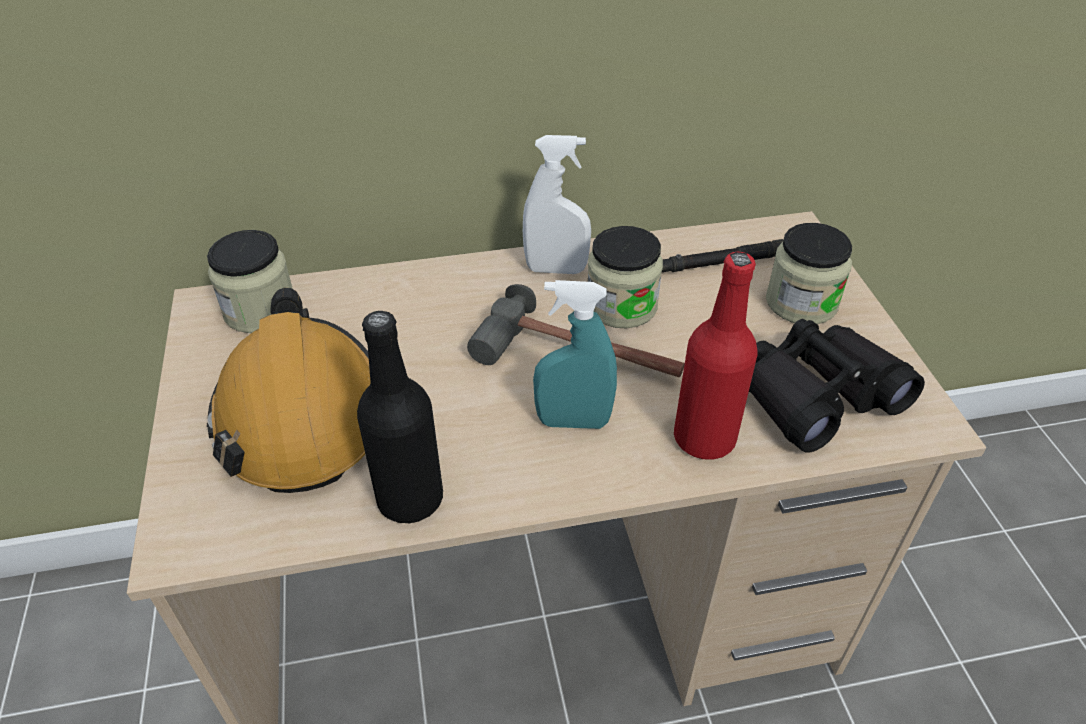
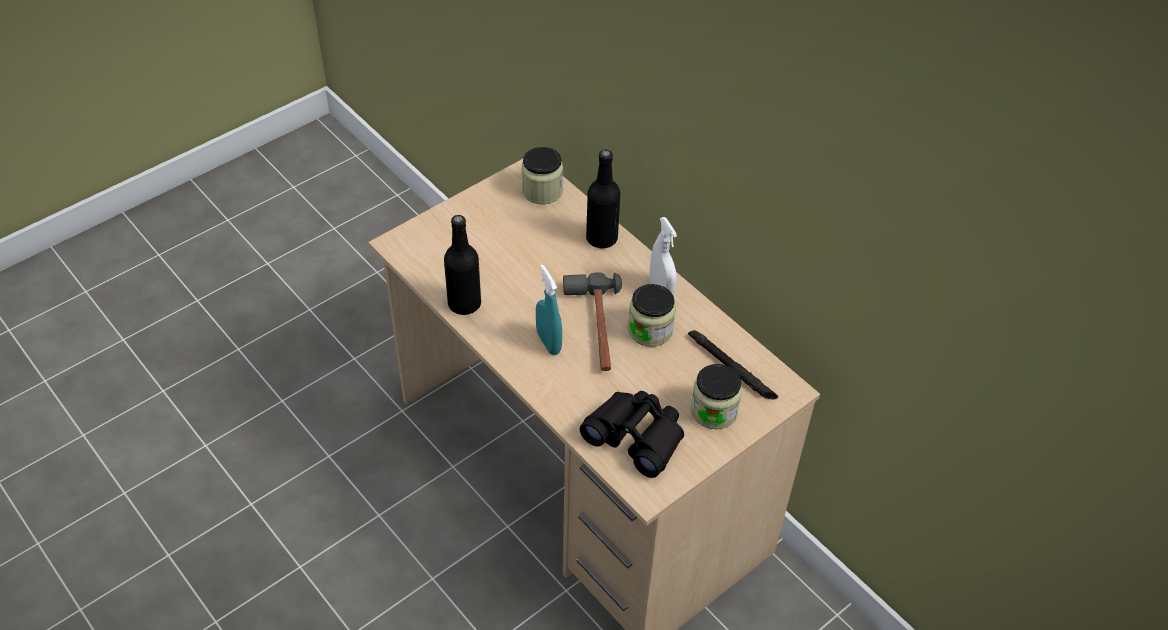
camera: 60 degrees right, 5 degrees up
orange hard hat [207,288,371,493] -> none
red bottle [674,252,757,459] -> none
none -> black bottle [586,149,620,249]

